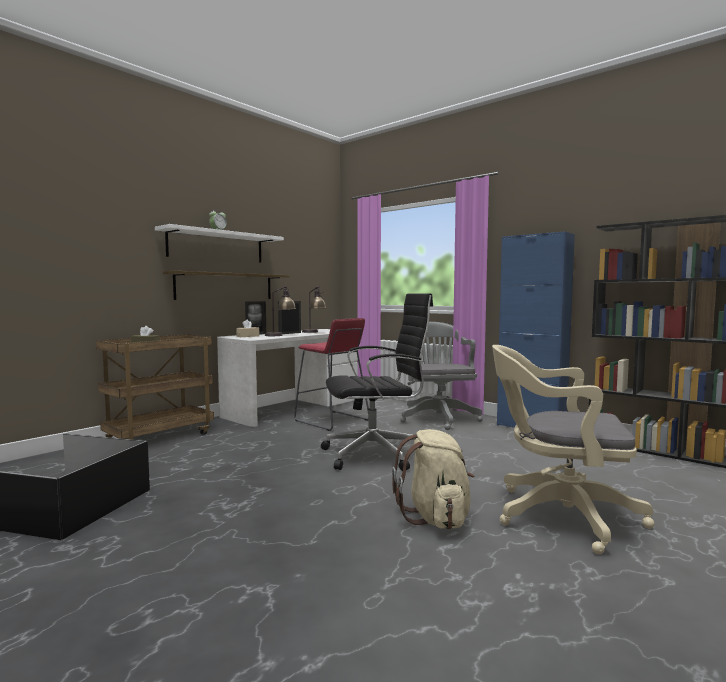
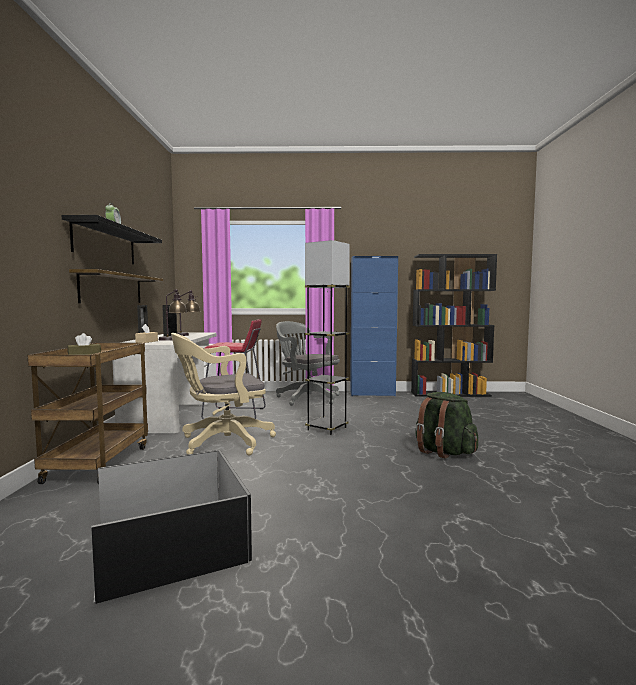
camera: 40 degrees left, 0 degrees up
white shelf [155,224,284,263] -> black shelf [62,215,162,264]
black office chair [321,293,433,471] -> grey floor lamp [305,240,350,435]
beige backpack [392,429,474,529] -> green backpack [416,392,478,459]
beige office chair [492,345,655,554] -> beige office chair moved to [171,333,276,456]

